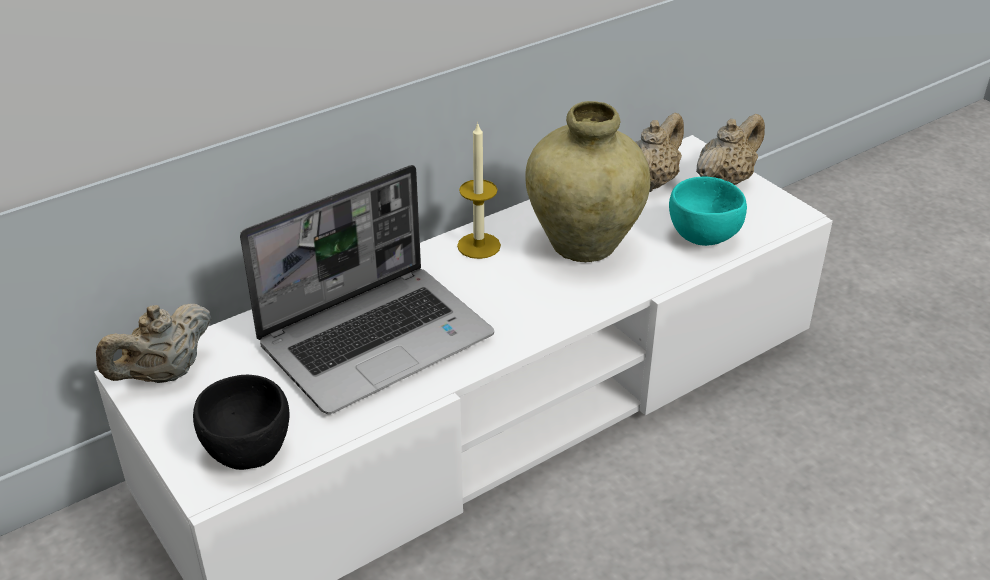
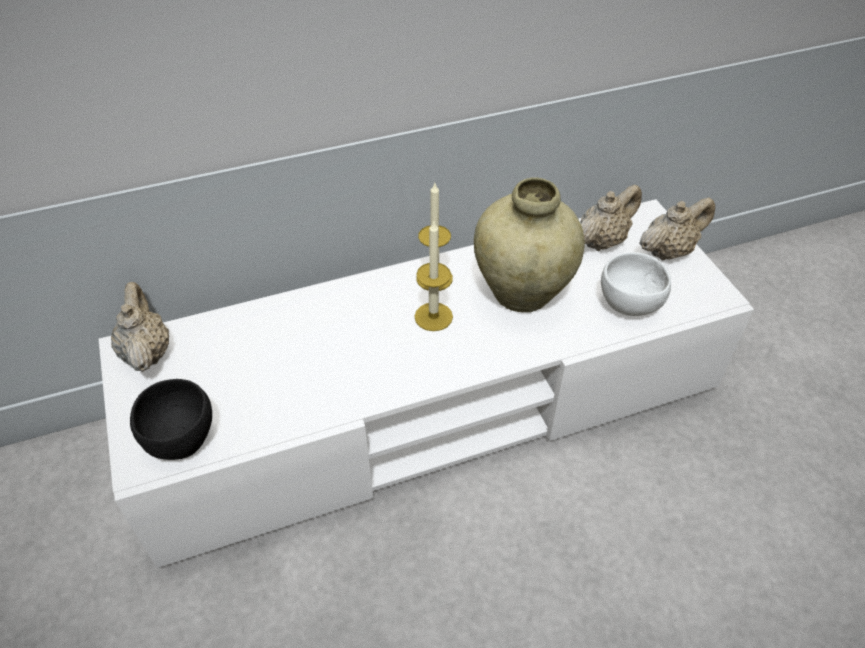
camera: 15 degrees right, 10 degrees up
beige teapot [96,304,212,383] -> beige teapot turned 105 degrees clockwise [111,282,169,372]
laptop [240,165,494,414] -> none
turquoise bowl [669,176,747,246] -> white bowl [601,252,671,316]
none -> candle [414,222,453,331]

